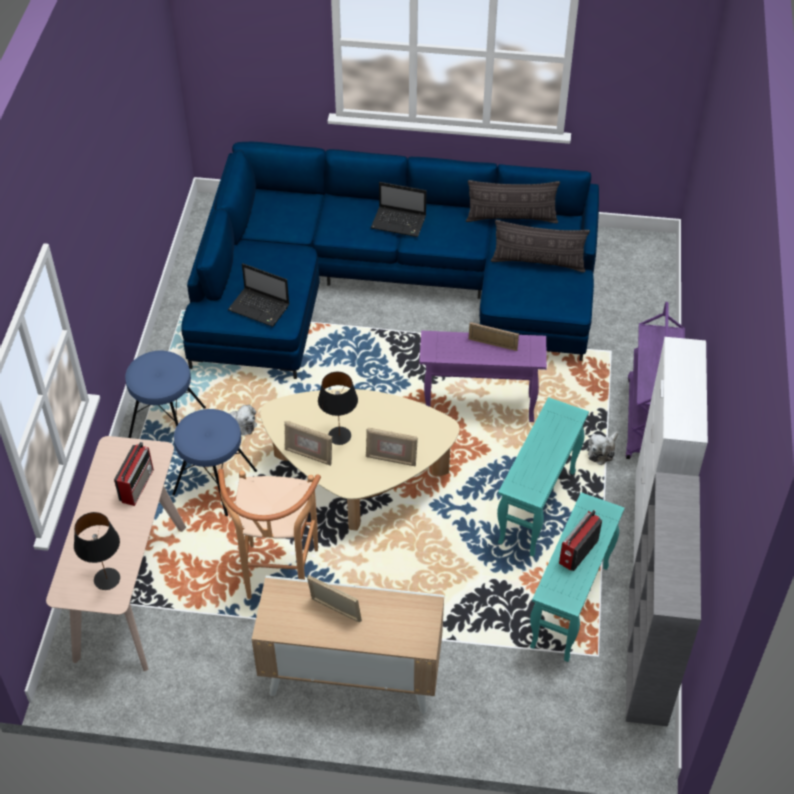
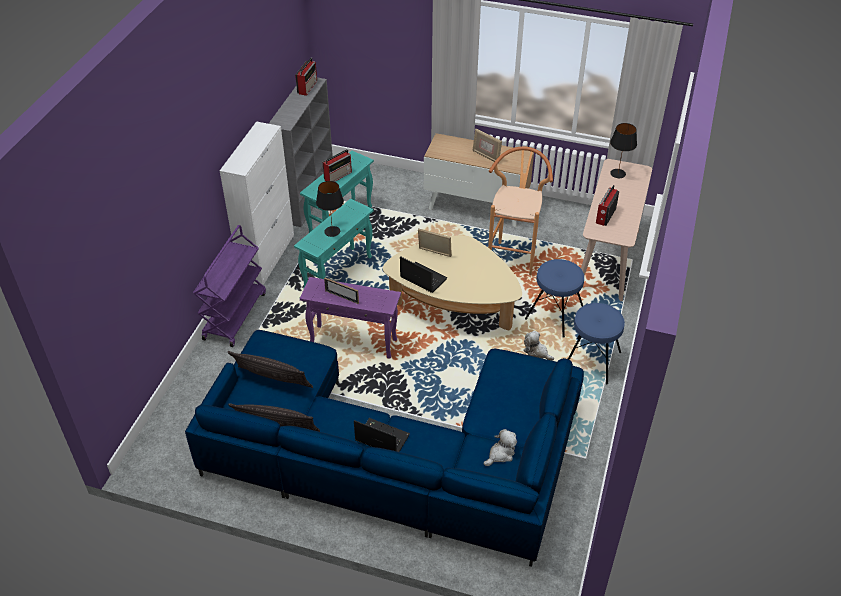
camera: 170 degrees left, 5 degrees down
laptop [228,263,289,327] -> laptop moved to [400,256,447,293]
picture frame [284,421,332,466] -> none
black table lamp [318,372,358,445] -> black table lamp moved to [316,181,344,237]
plush toy [588,432,619,465] -> plush toy moved to [484,429,517,466]
none -> radio [295,58,317,96]

